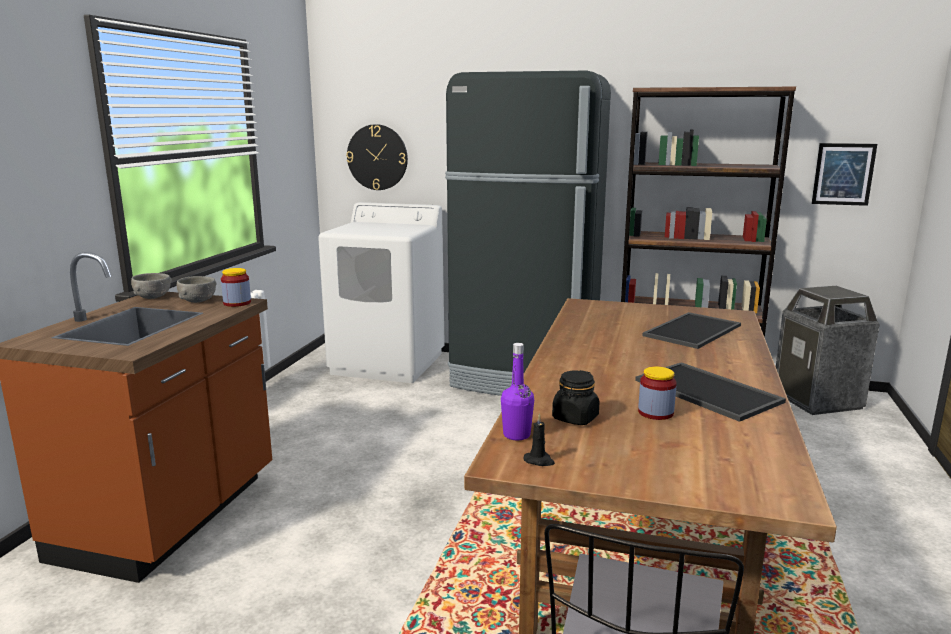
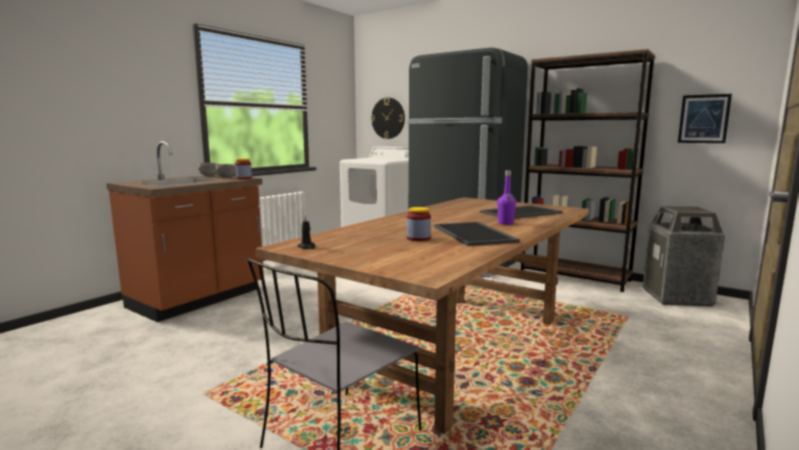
camera: 20 degrees right, 5 degrees down
purple bottle [501,343,534,440] -> purple bottle moved to [497,170,516,225]
black jar [552,370,599,425] -> none

